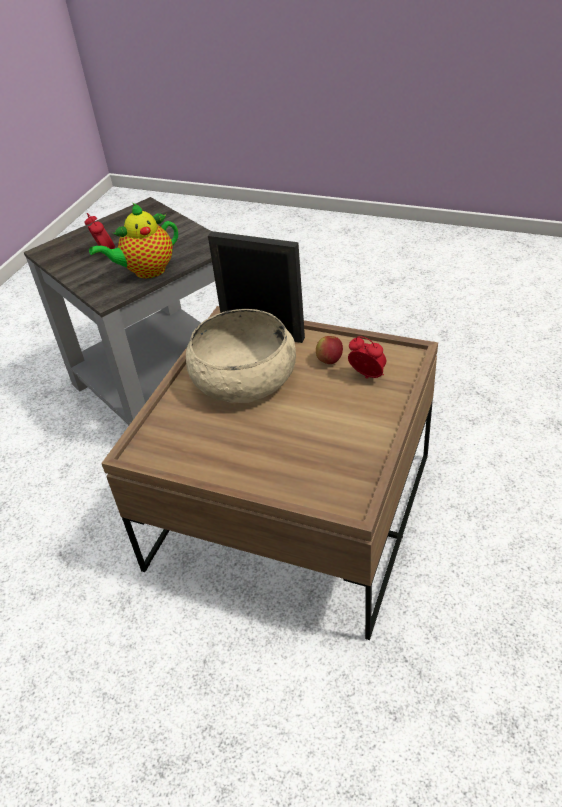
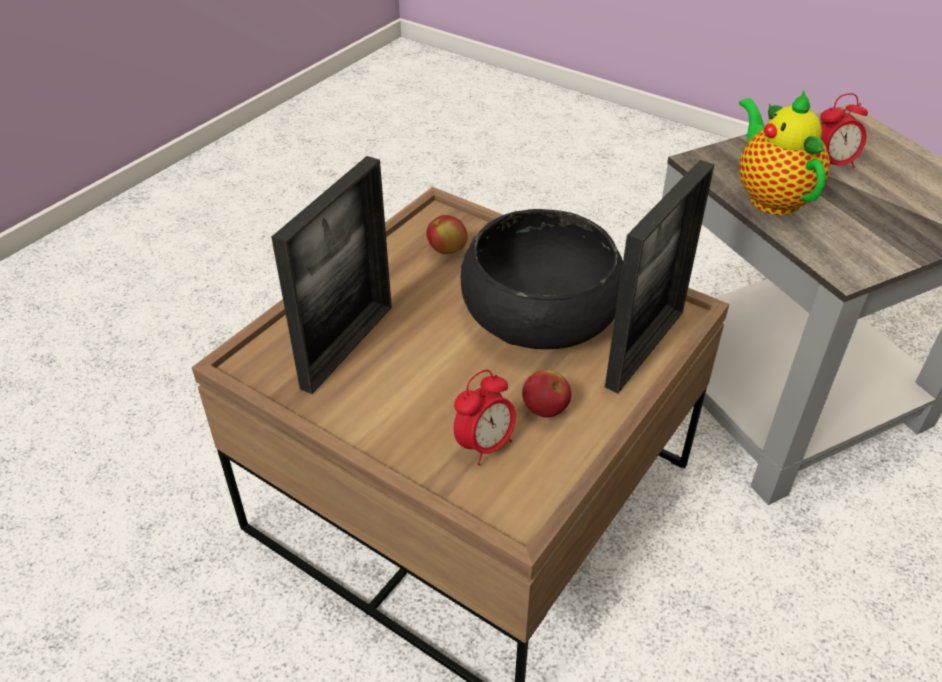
camera: 100 degrees right, 0 degrees up
beige bowl [186,309,296,403] -> black bowl [461,209,623,349]
none -> picture frame [271,156,392,394]
none -> apple [426,215,468,254]

